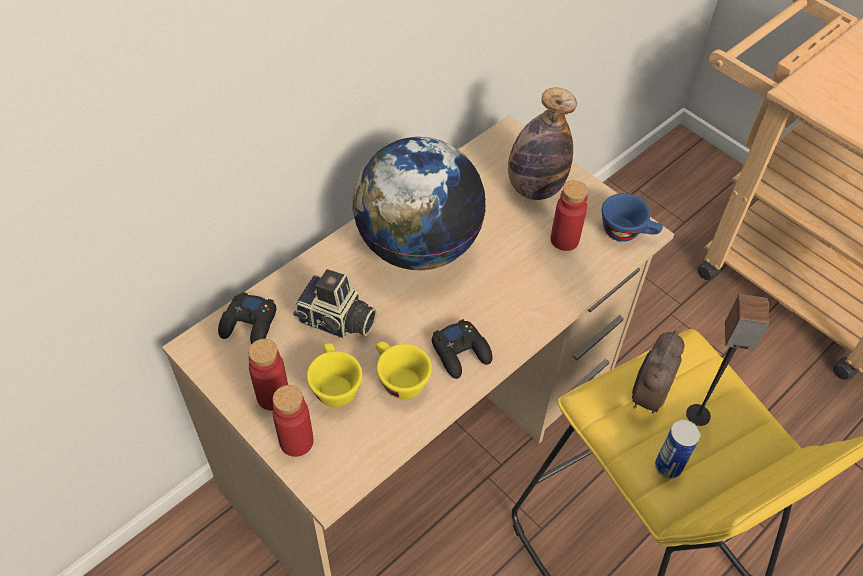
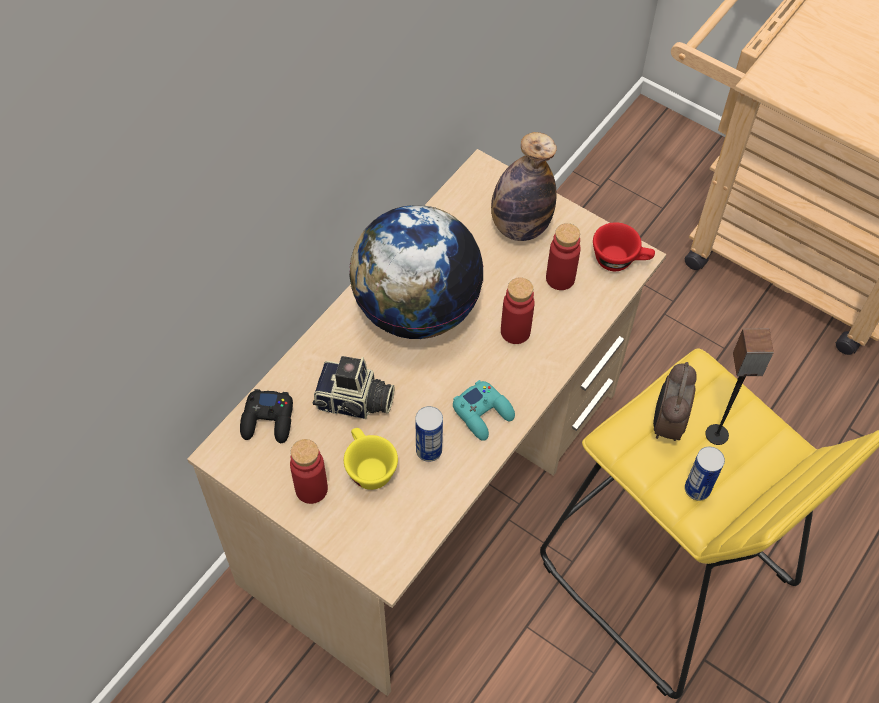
camera: 10 degrees left, 5 degrees up
red bottle [273,385,314,457] -> red bottle moved to [501,278,535,344]
yellow cup [376,341,432,399] -> can [415,406,443,462]
black game controller [432,319,492,379] -> turquoise game controller [453,380,515,441]
blue cup [602,193,663,242] -> red cup [593,222,655,271]

